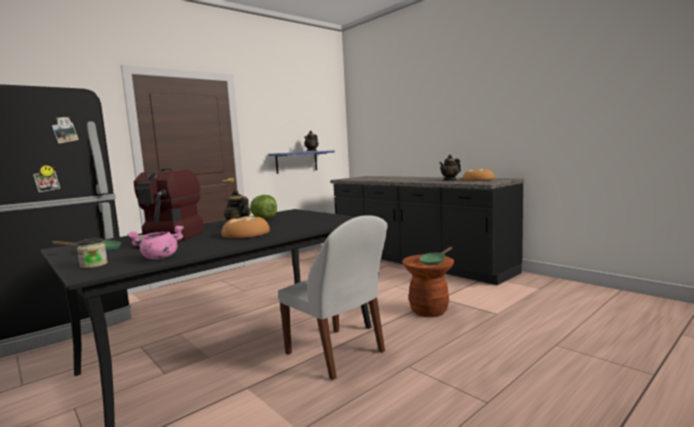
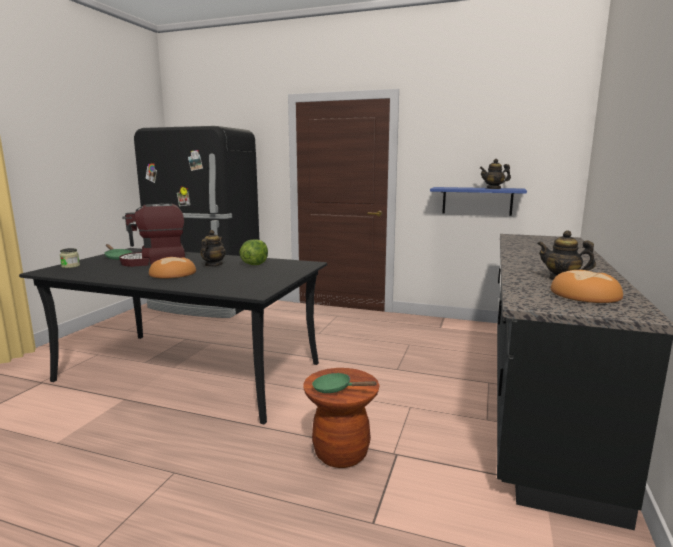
camera: 60 degrees right, 5 degrees up
pink cooking pot [127,226,184,260] -> none
white chair [278,215,387,380] -> none

